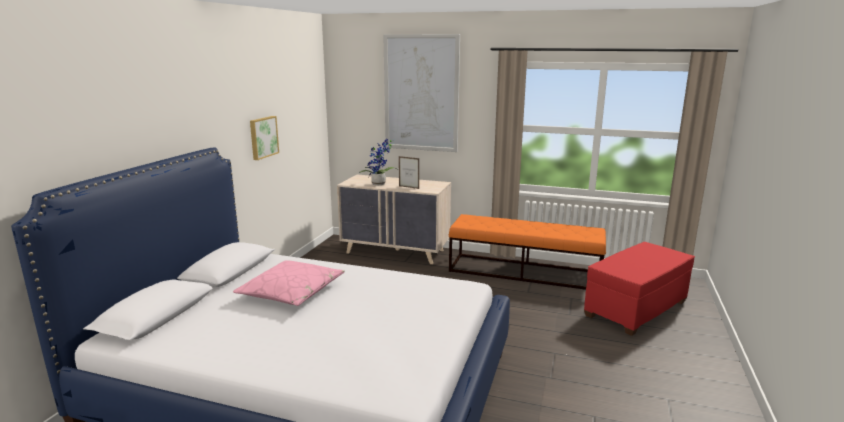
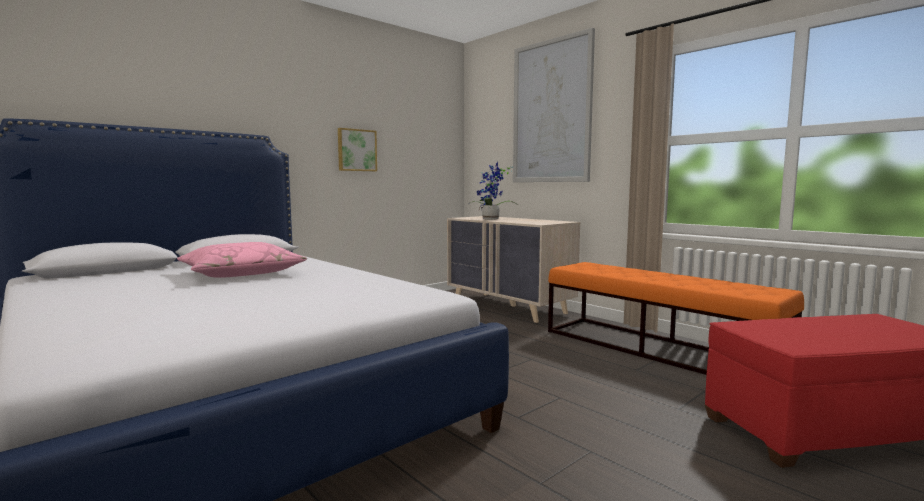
camera: 30 degrees right, 10 degrees down
picture frame [399,156,419,189] -> none

